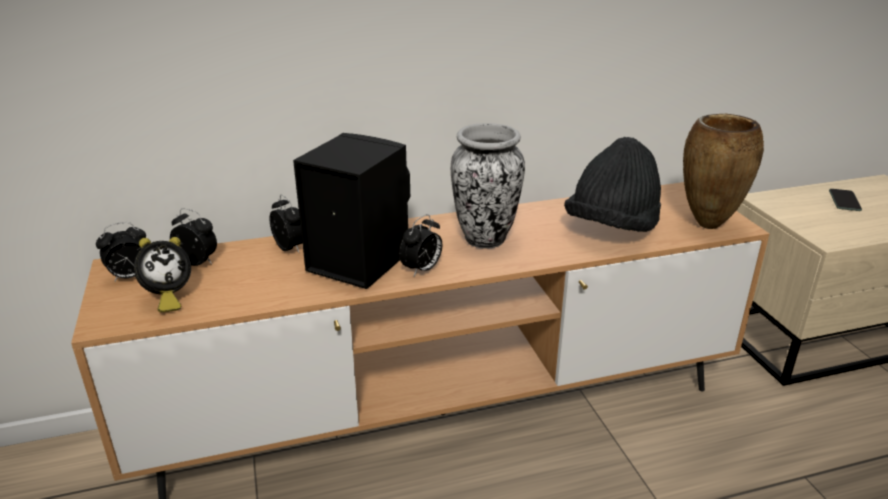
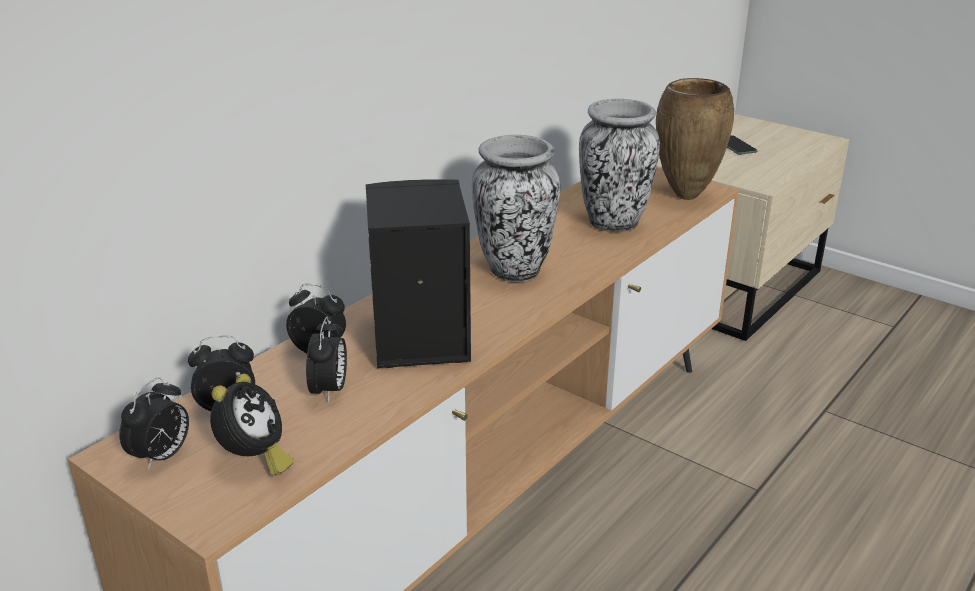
camera: 35 degrees left, 0 degrees up
alarm clock [399,214,442,276] -> alarm clock moved to [306,316,347,403]
black hat [564,137,661,232] -> vase [579,99,660,232]

